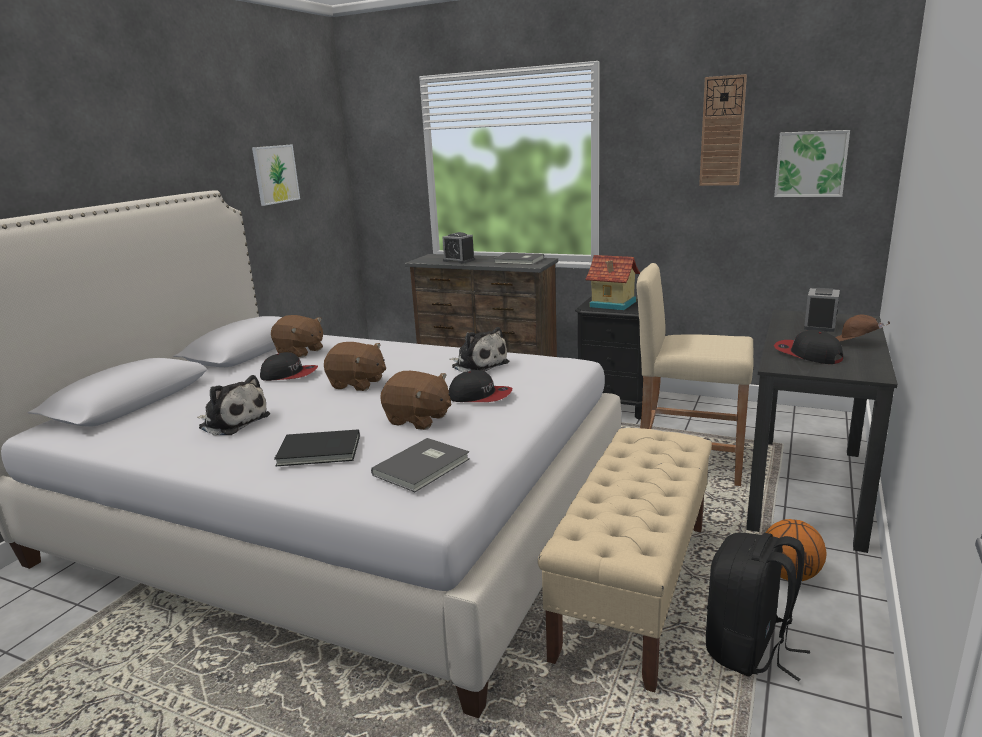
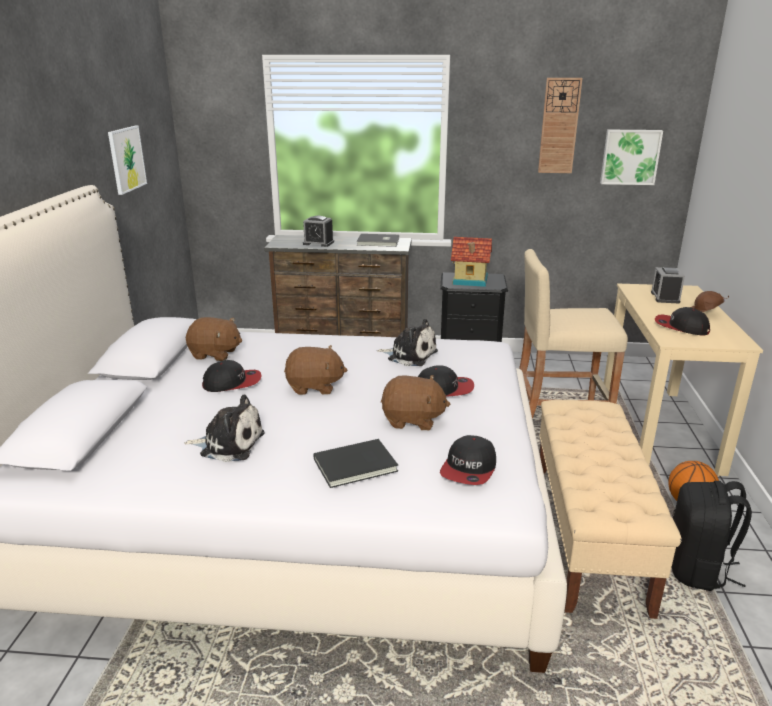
camera: 20 degrees left, 5 degrees up
grey book [371,438,470,492] -> cap [440,435,496,485]
black desk [746,310,898,553] -> beige desk [604,284,763,476]

